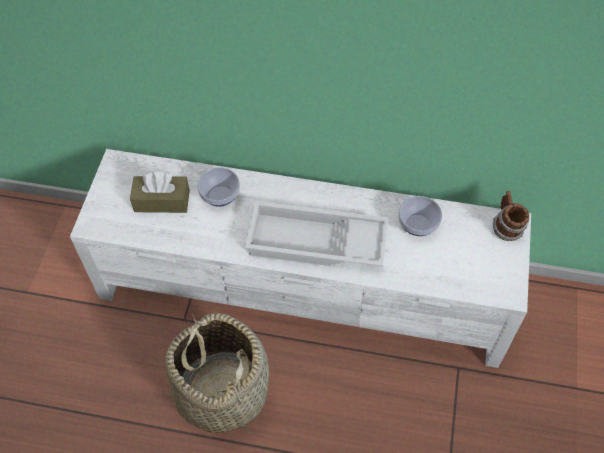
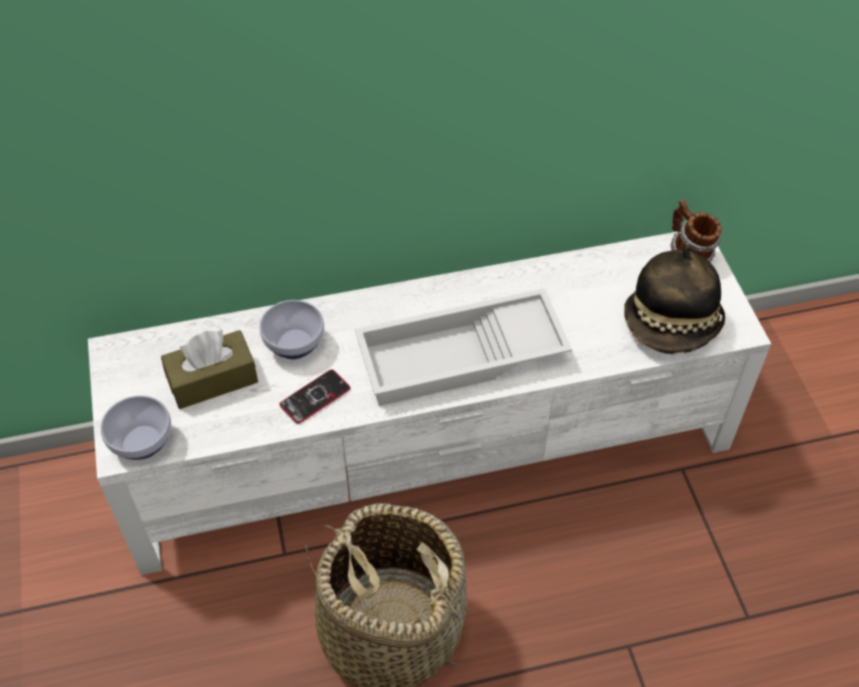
camera: 25 degrees left, 5 degrees down
bowl [398,196,442,236] -> bowl moved to [100,396,172,460]
none -> phone [279,369,350,424]
none -> hat [624,246,725,354]

